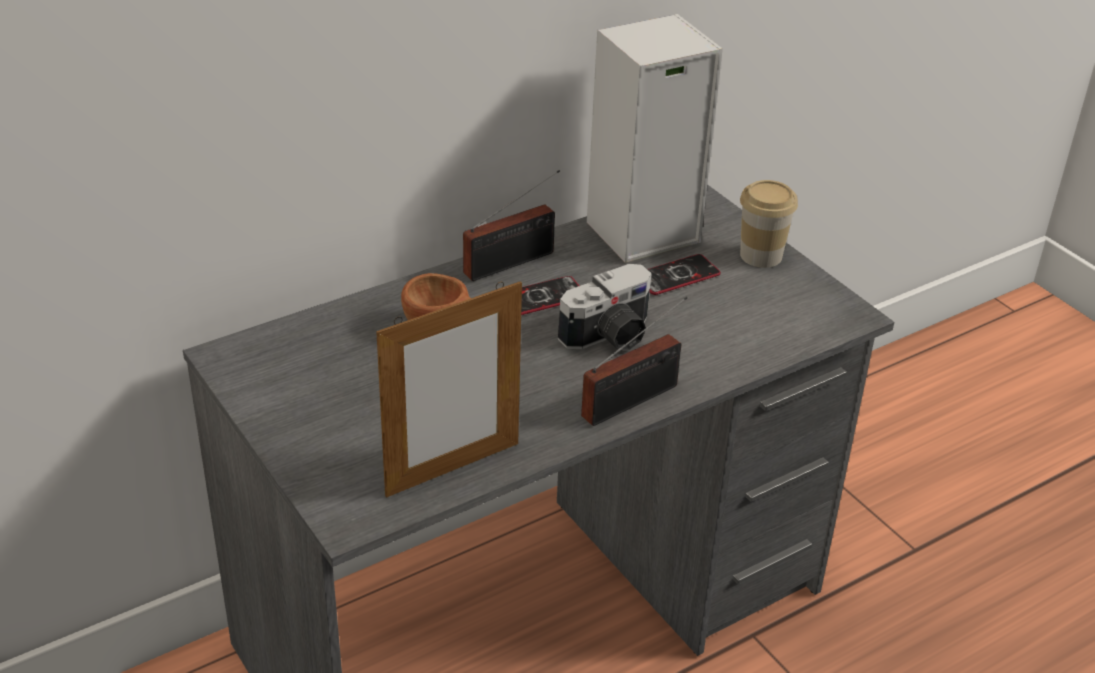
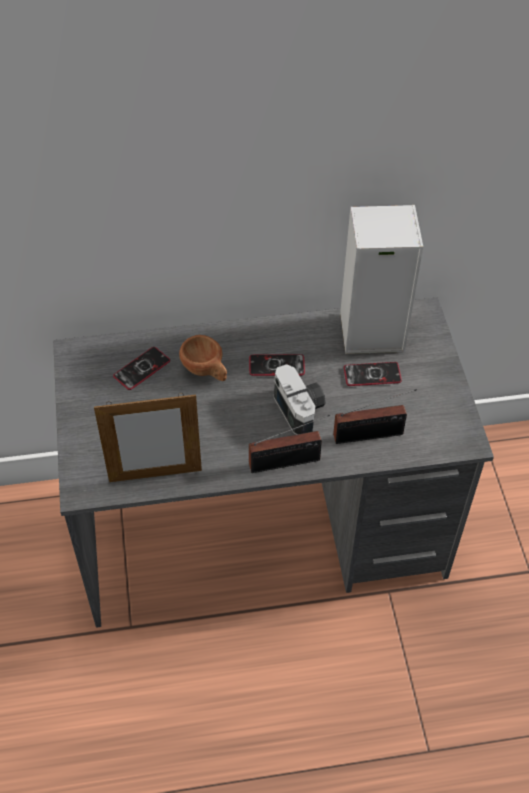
camera: 25 degrees right, 15 degrees up
radio [463,170,560,281] -> radio moved to [333,389,417,444]
camera [558,264,652,350] -> camera turned 105 degrees counterclockwise [274,364,326,435]
cup [740,180,798,268] -> none
none -> phone [113,347,170,390]

